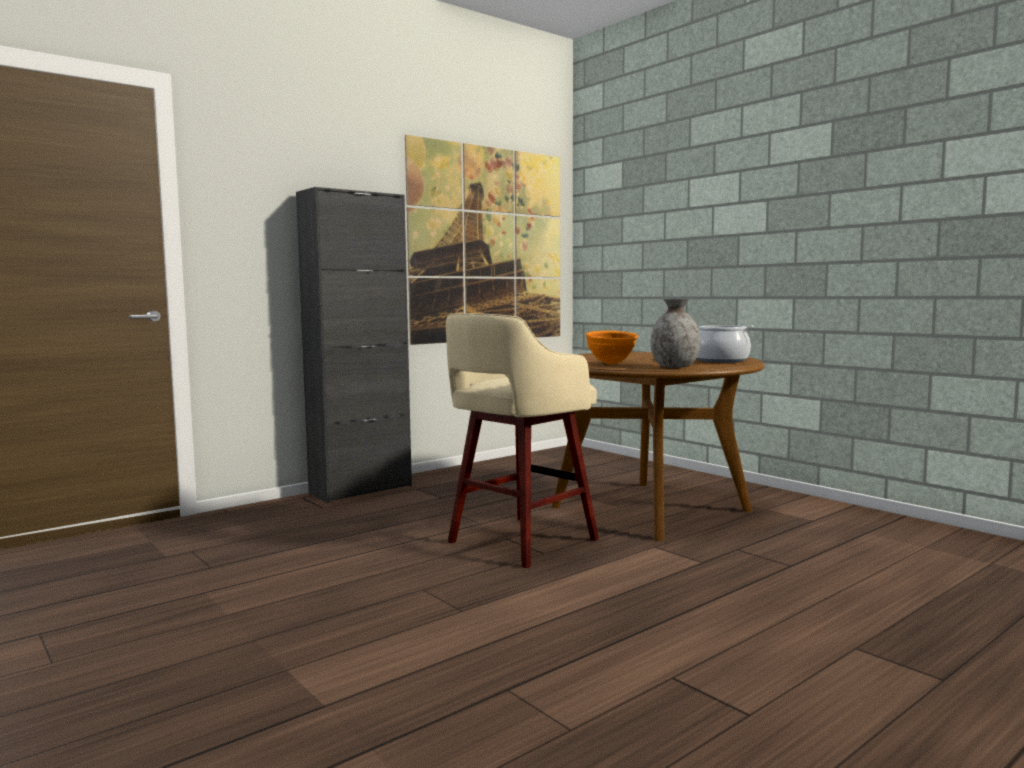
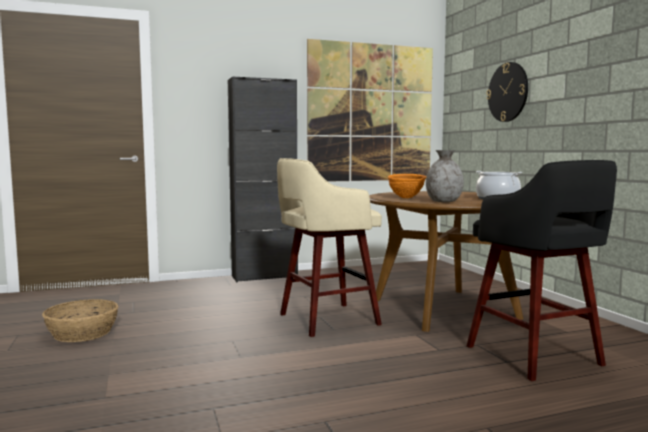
camera: 20 degrees right, 0 degrees up
none -> basket [42,299,118,342]
none -> black stool [467,160,617,381]
none -> wall clock [486,62,528,122]

